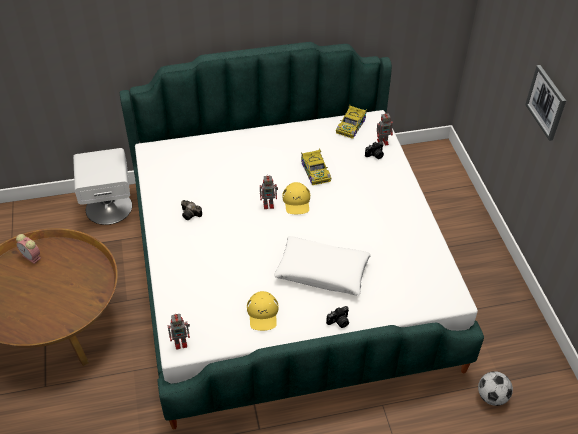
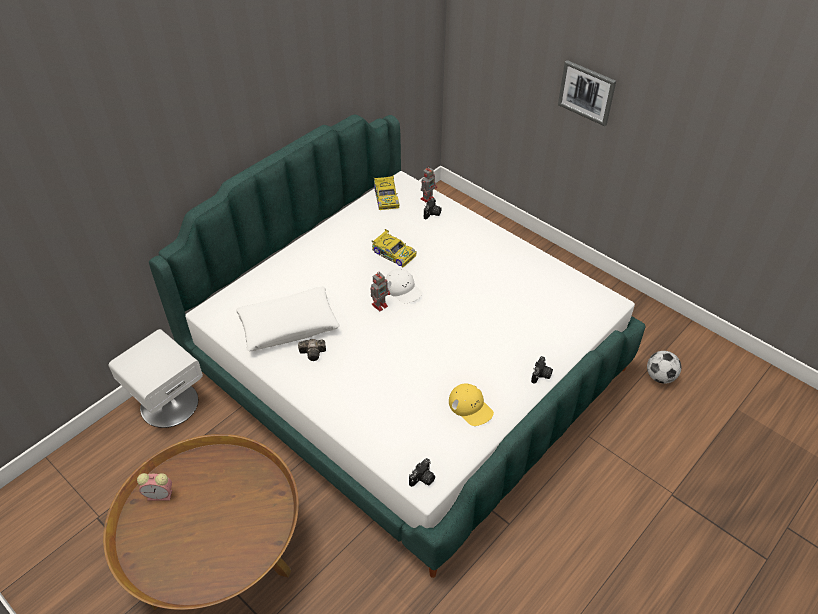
camera: 35 degrees left, 0 degrees up
toy robot [167,314,190,350] -> camera [409,458,435,487]
white pillow [274,236,371,296] -> white pillow moved to [236,287,340,351]
yellow cap [282,182,310,214] -> white cap [385,269,423,304]

